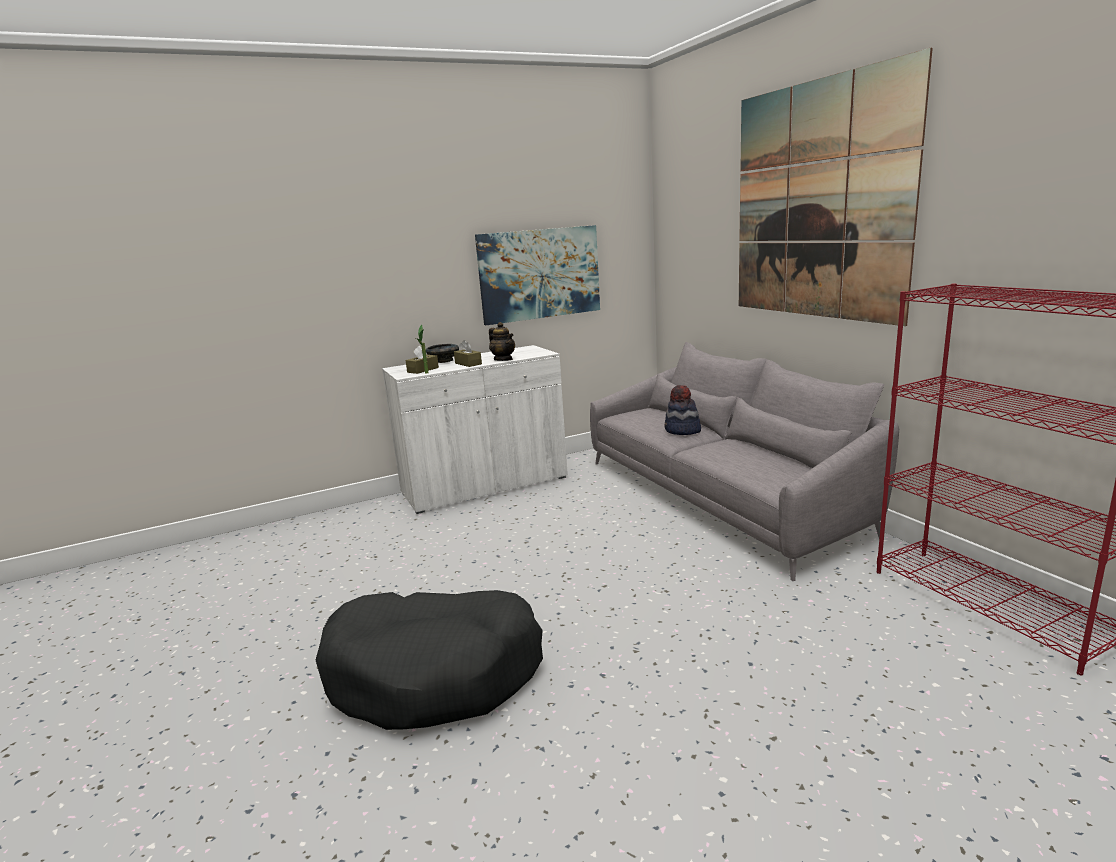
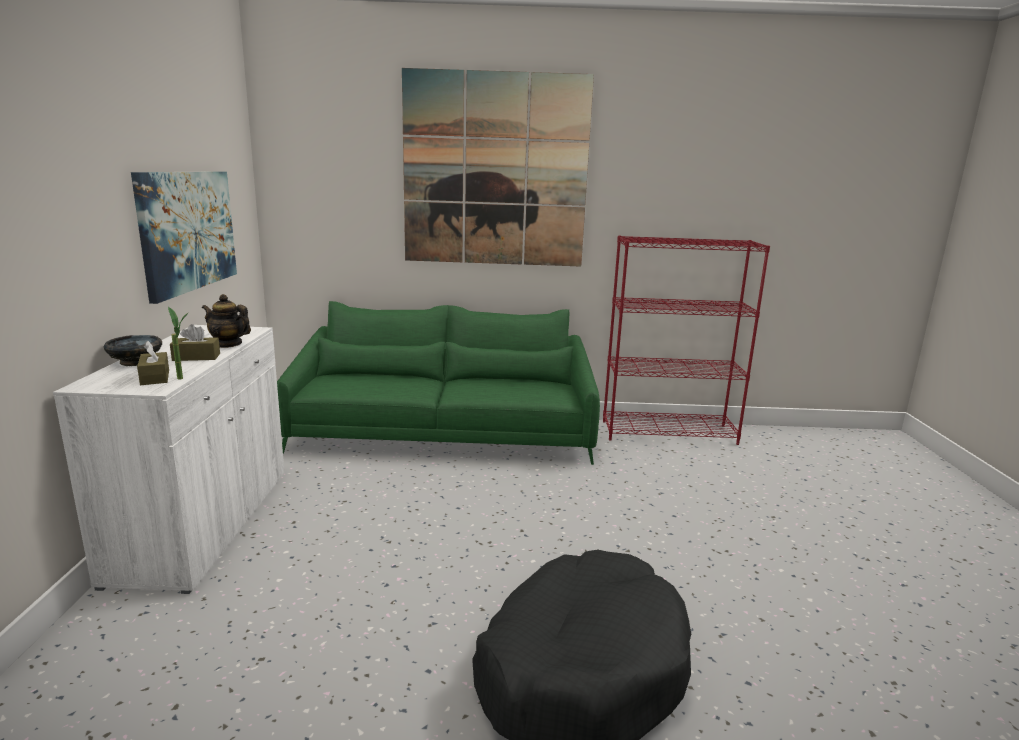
camera: 65 degrees left, 0 degrees up
teapot [489,322,515,361] -> teapot turned 150 degrees counterclockwise [202,294,251,348]
grey sofa [590,342,899,581] -> green sofa [277,301,600,465]
hat [664,385,701,435] -> none

